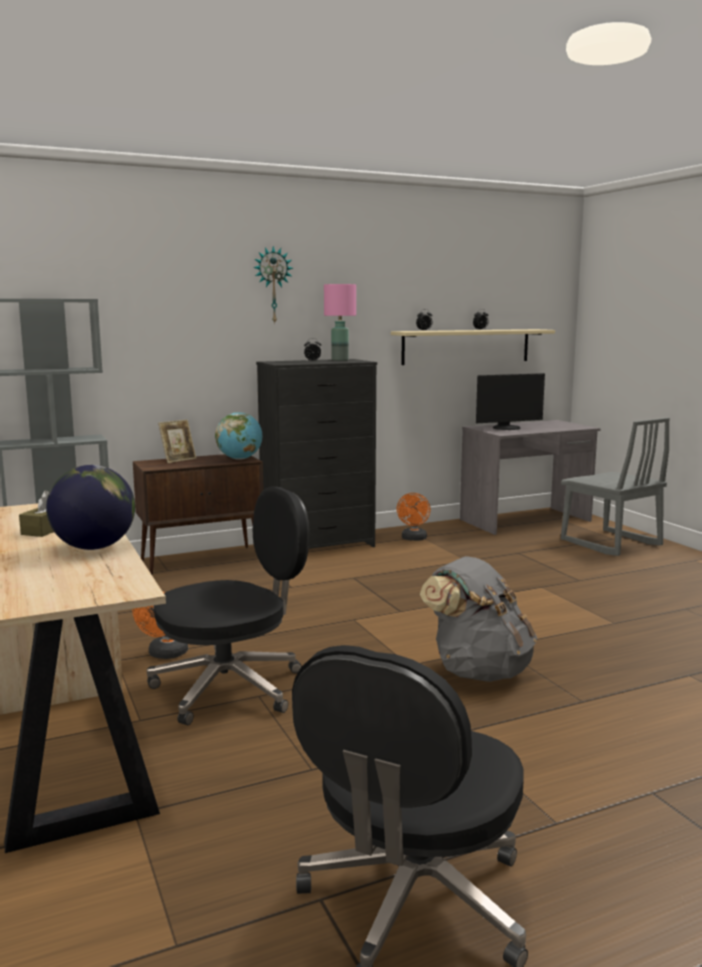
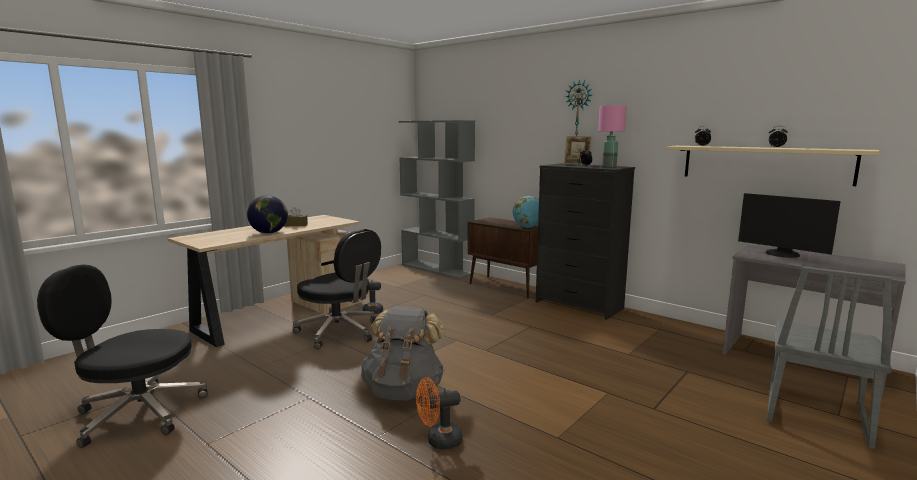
camera: 65 degrees right, 0 degrees up
picture frame [158,420,196,463] -> picture frame moved to [564,136,592,165]
orange fan [397,493,430,541] -> orange fan moved to [416,377,463,450]

